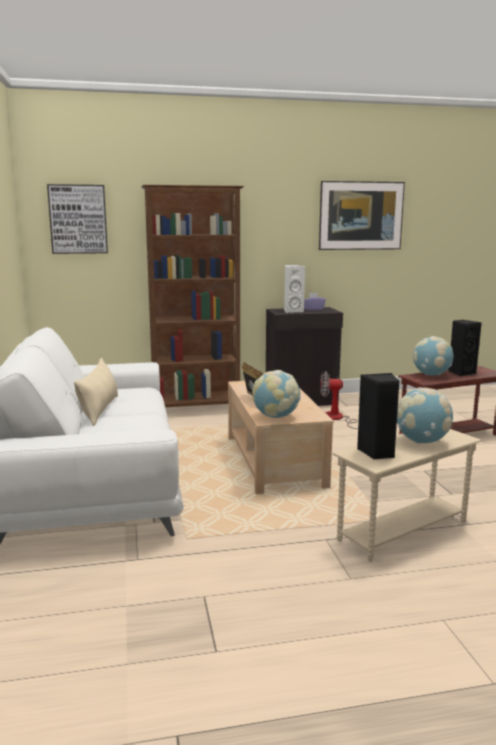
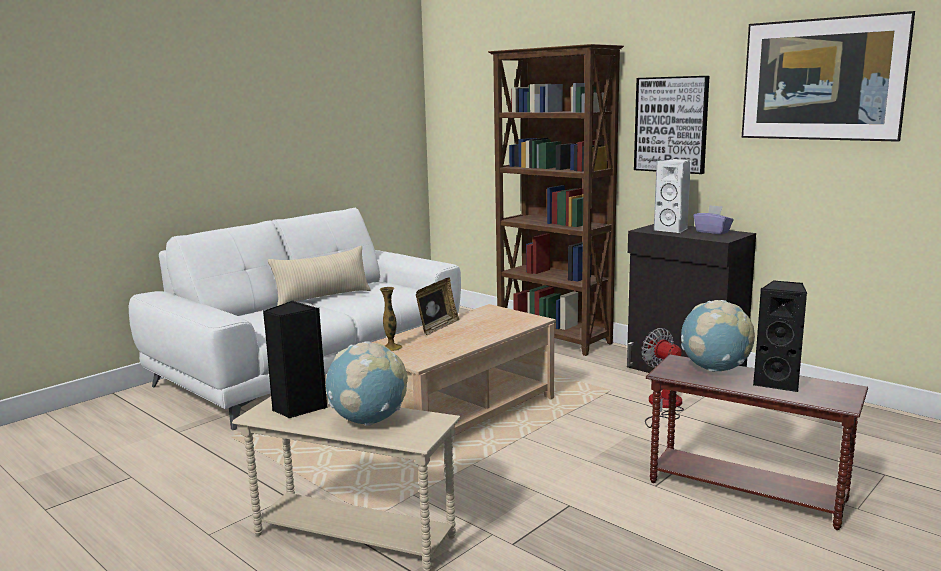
camera: 55 degrees right, 0 degrees up
picture [47,184,108,254] -> picture moved to [634,76,709,174]
globe [252,370,301,418] -> vase [379,287,402,351]

